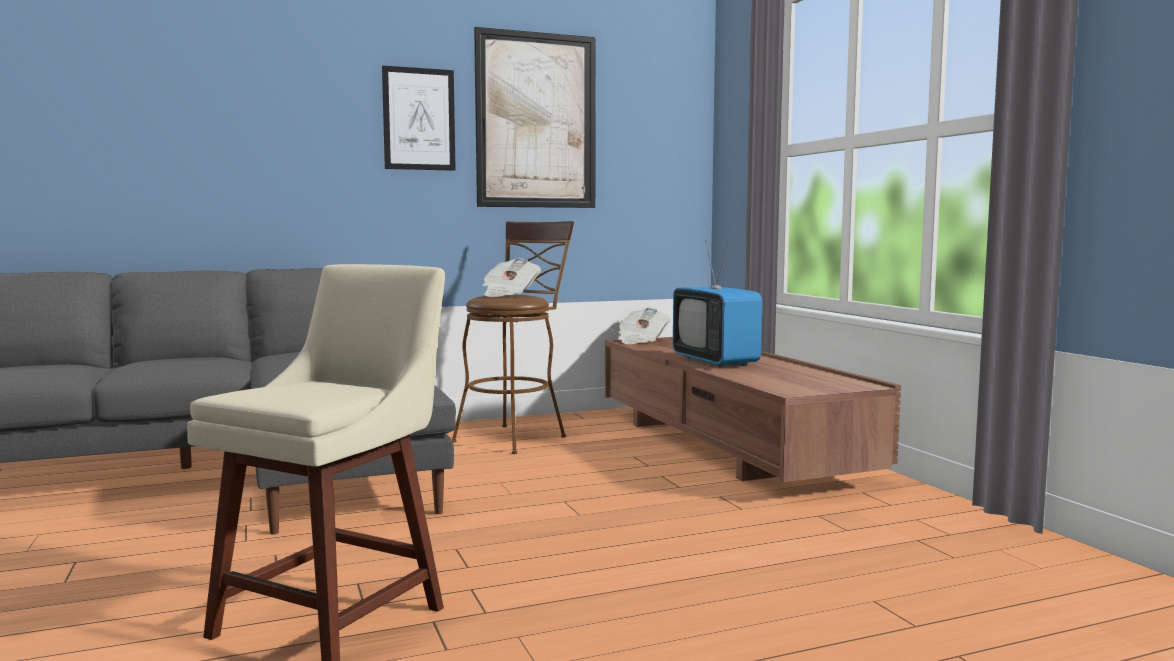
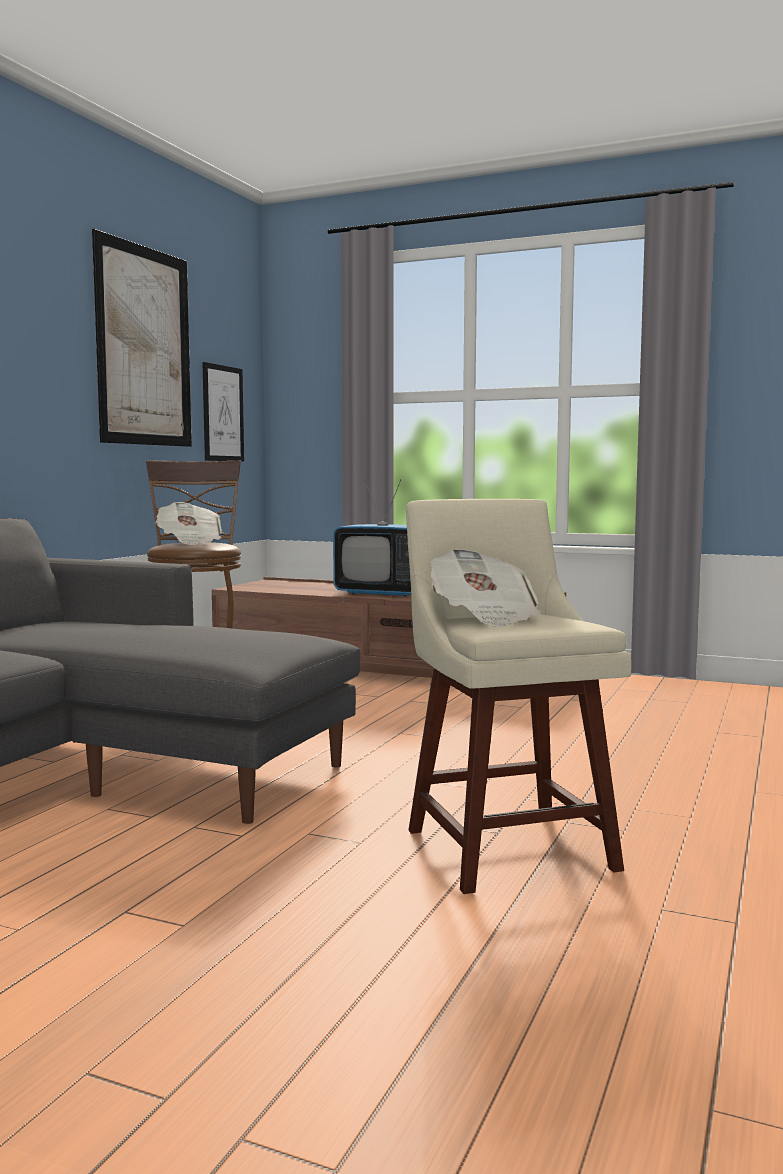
camera: 45 degrees left, 0 degrees up
picture [382,66,455,171] -> picture moved to [202,362,244,461]
newspaper [618,308,671,344] -> newspaper moved to [430,549,541,627]

